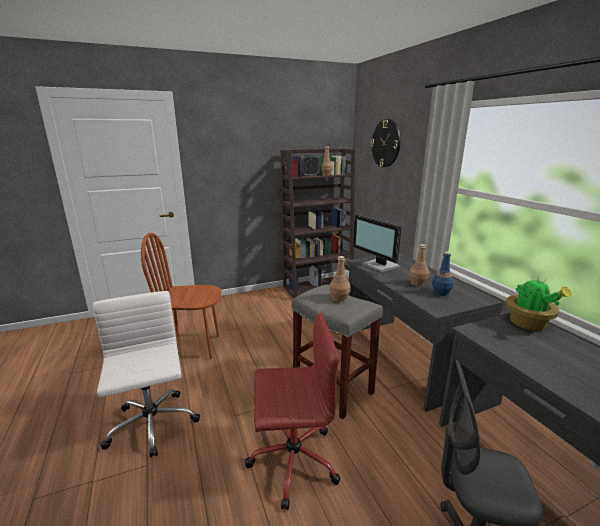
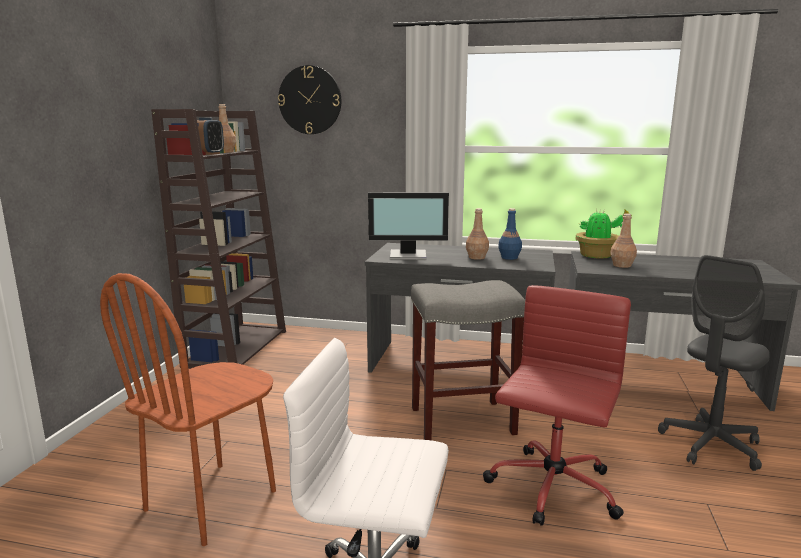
camera: 55 degrees left, 5 degrees down
brown bottle [329,256,350,302] -> brown bottle moved to [610,214,637,268]

